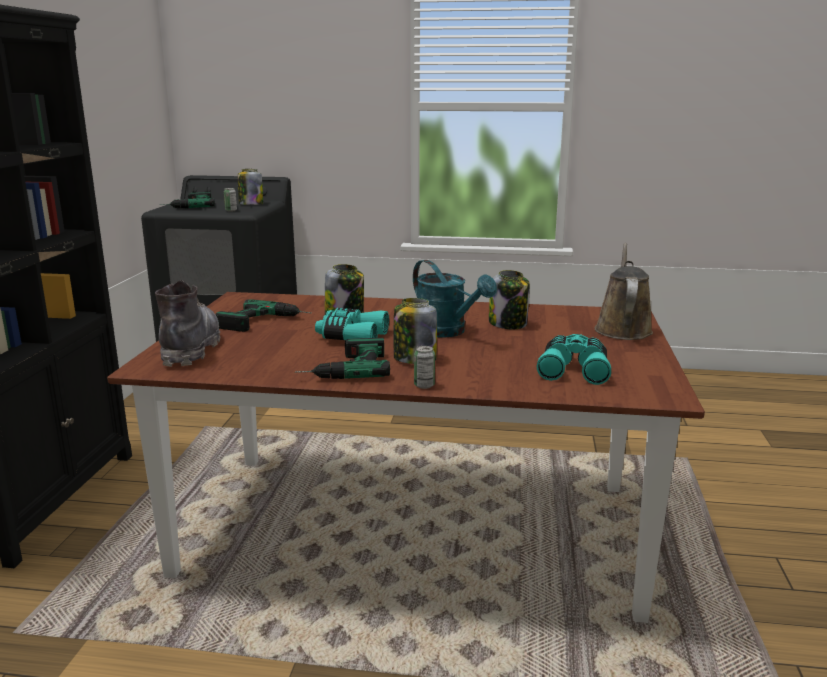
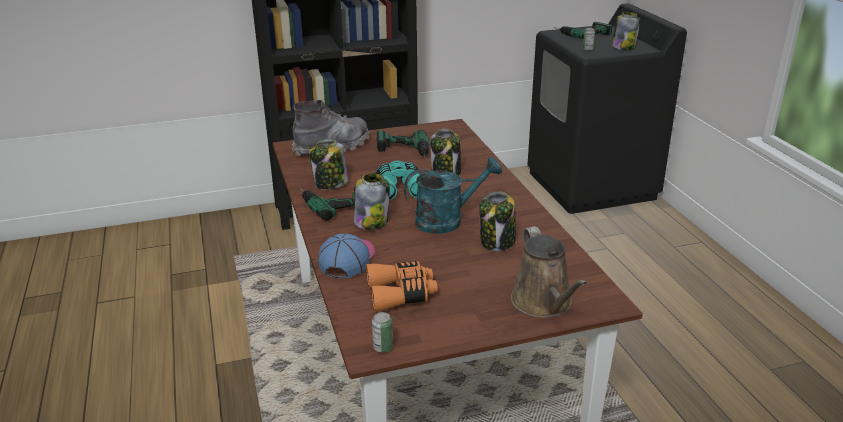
camera: 65 degrees right, 10 degrees up
turquoise watering can [413,260,497,338] -> turquoise watering can turned 135 degrees counterclockwise [404,157,502,234]
can [414,346,435,389] -> can moved to [372,312,393,353]
turquoise binoculars [537,334,611,385] -> orange binoculars [366,261,437,312]
brown watering can [594,243,653,340] -> brown watering can turned 90 degrees clockwise [511,226,587,318]
none -> jar [309,139,348,189]
none -> cap [318,233,375,279]

